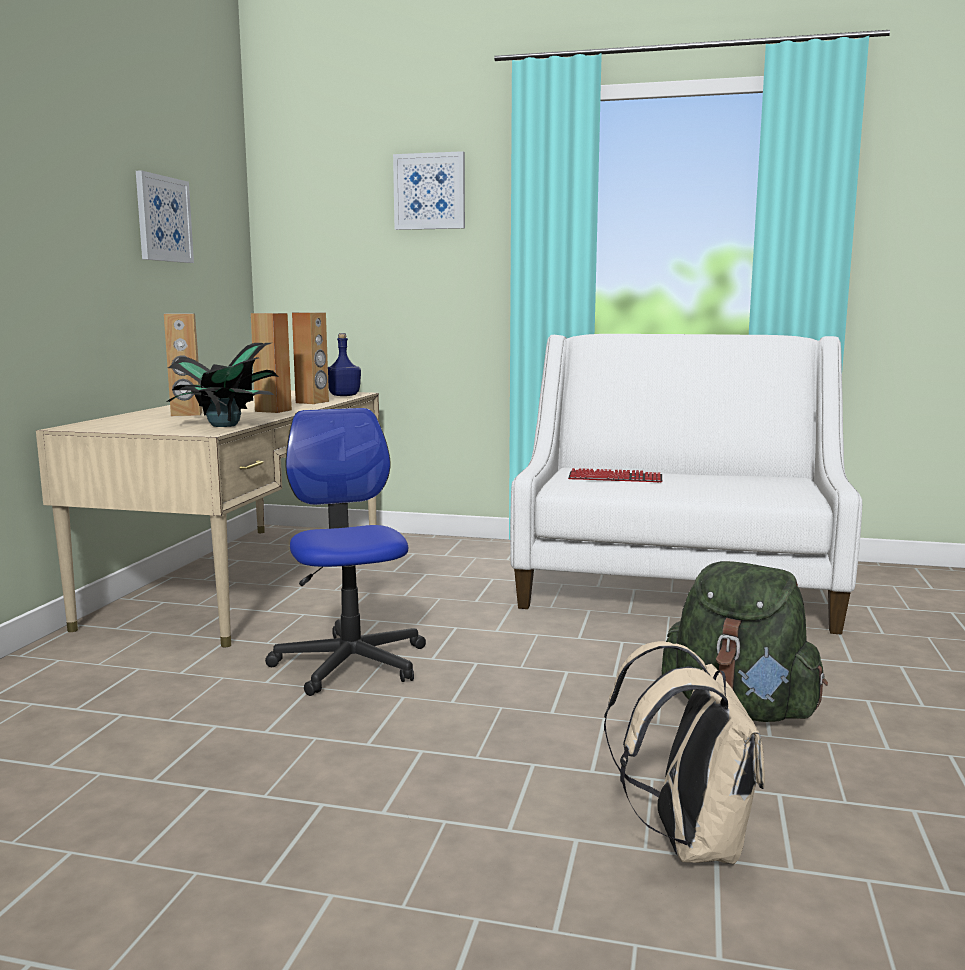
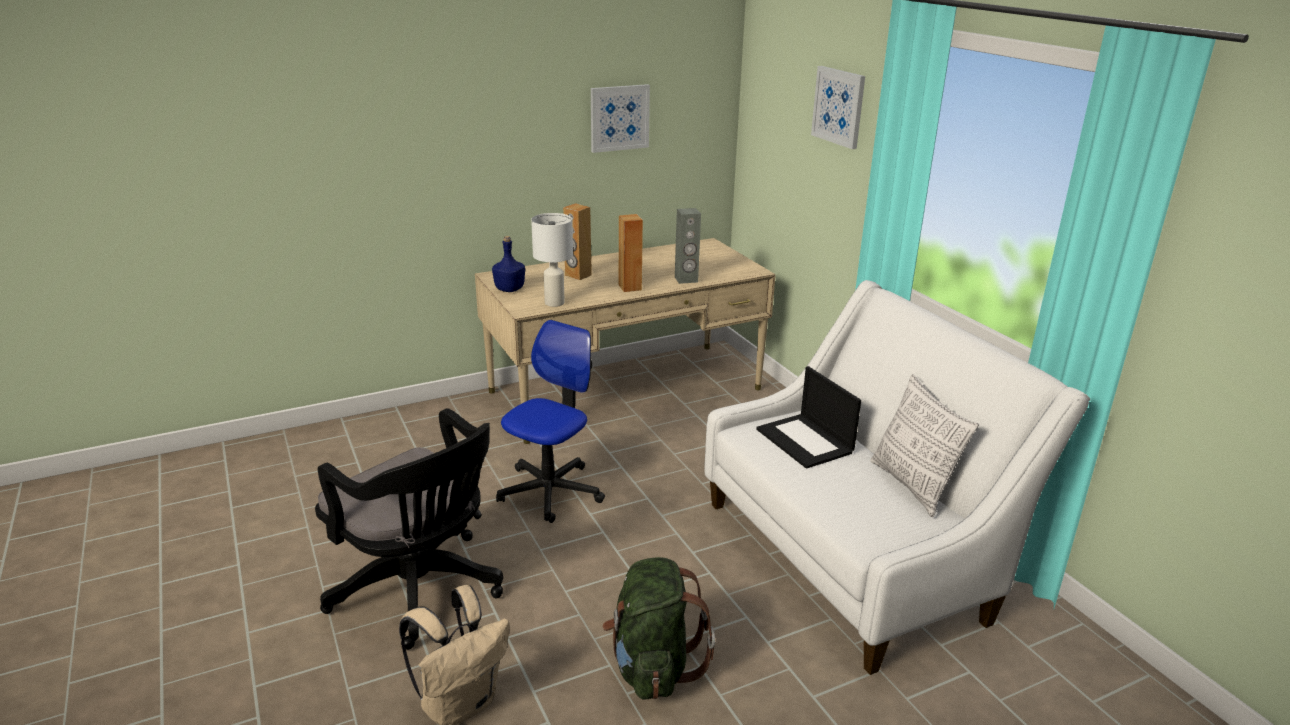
camera: 50 degrees right, 15 degrees up
potted plant [166,343,278,427] -> white table lamp [531,213,573,307]
brown speaker [292,312,329,404] -> grey speaker [675,208,701,284]
blue bottle [328,333,361,396] -> blue bottle moved to [492,236,525,292]
keyboard [568,468,662,482] -> laptop [756,366,861,469]
none -> black office chair [315,408,503,650]
none -> pillow [870,375,979,517]

